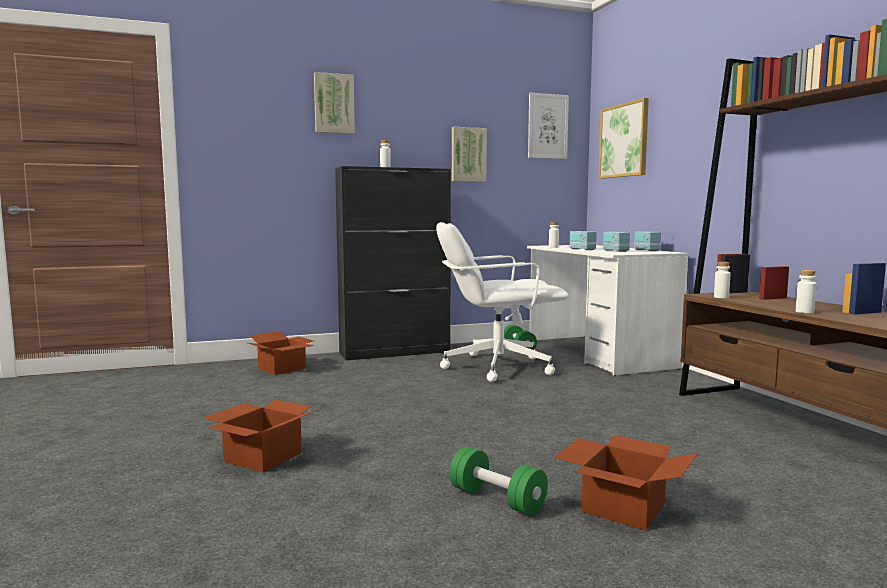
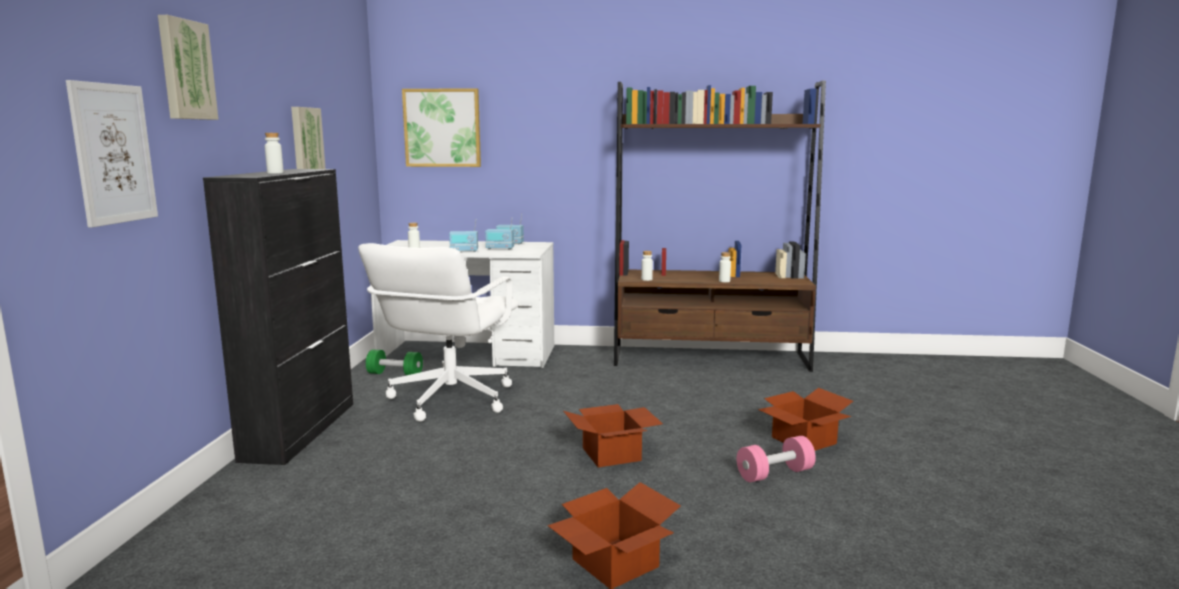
camera: 65 degrees left, 5 degrees up
cardboard box [248,331,314,375] -> cardboard box moved to [564,404,663,467]
green dumbbell [450,447,548,516] -> pink dumbbell [737,436,816,482]
picture [528,93,569,159] -> picture moved to [66,80,158,228]

